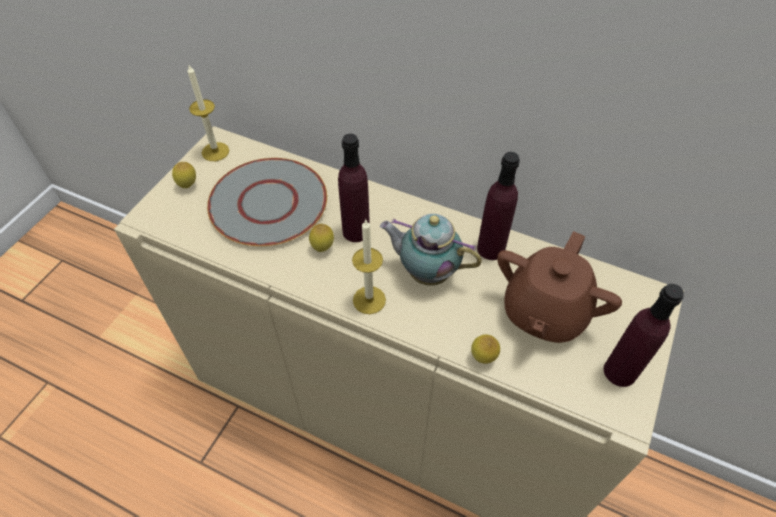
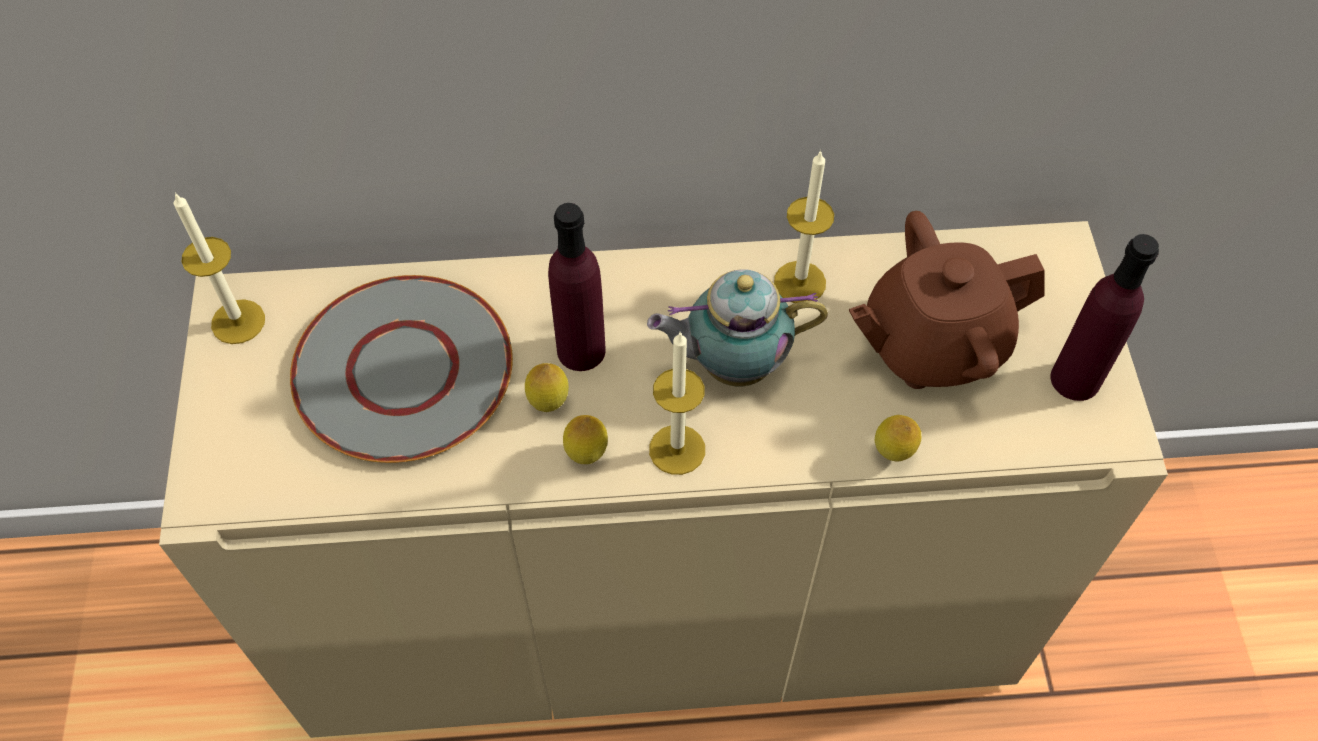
camera: 30 degrees left, 5 degrees up
lemon [172,162,196,188] -> lemon moved to [563,415,608,464]
purple bottle [477,152,520,260] -> candle [774,150,834,303]
brown teapot [497,231,622,343] -> brown teapot turned 75 degrees clockwise [849,211,1045,389]

